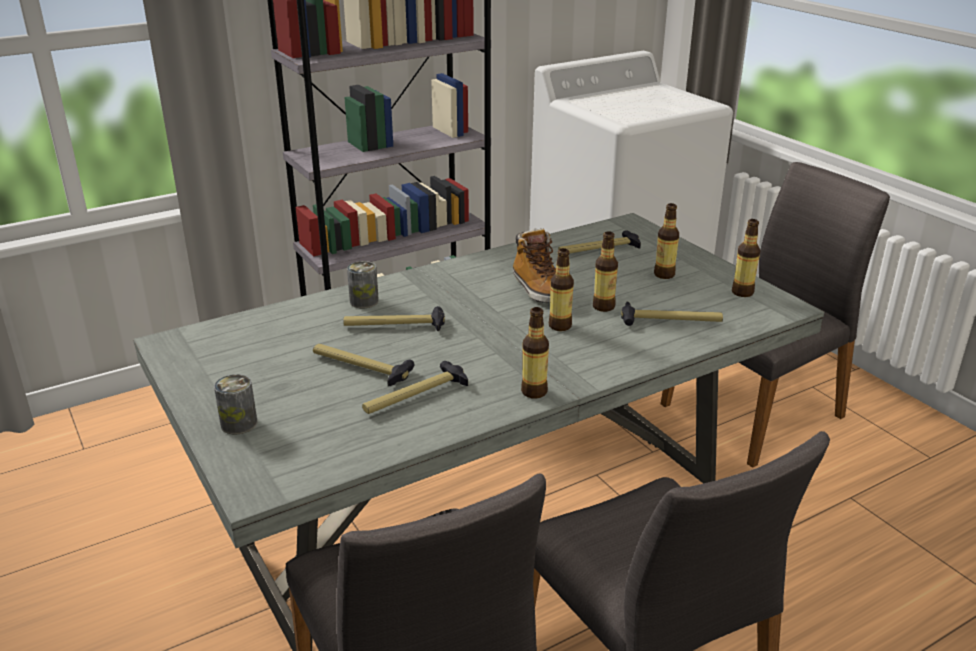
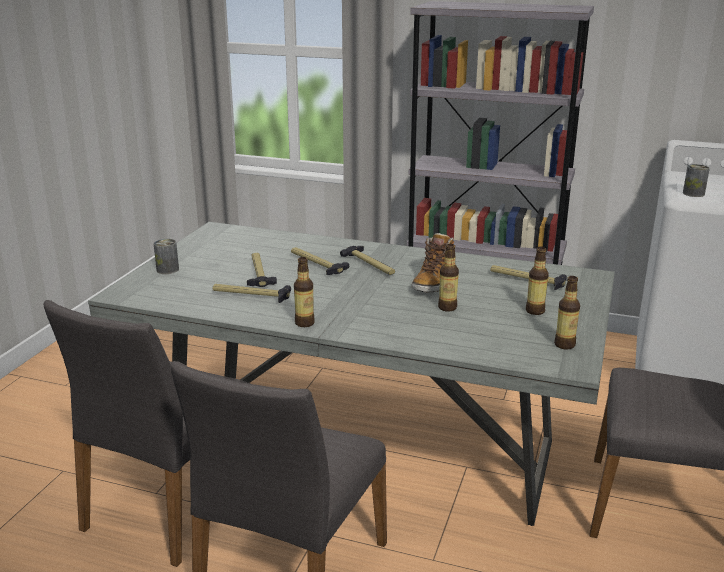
camera: 50 degrees right, 5 degrees down
can [347,261,379,308] -> can moved to [683,164,710,197]
bottle [549,248,574,331] -> none
hammer [621,301,723,326] -> hammer moved to [340,246,395,275]

